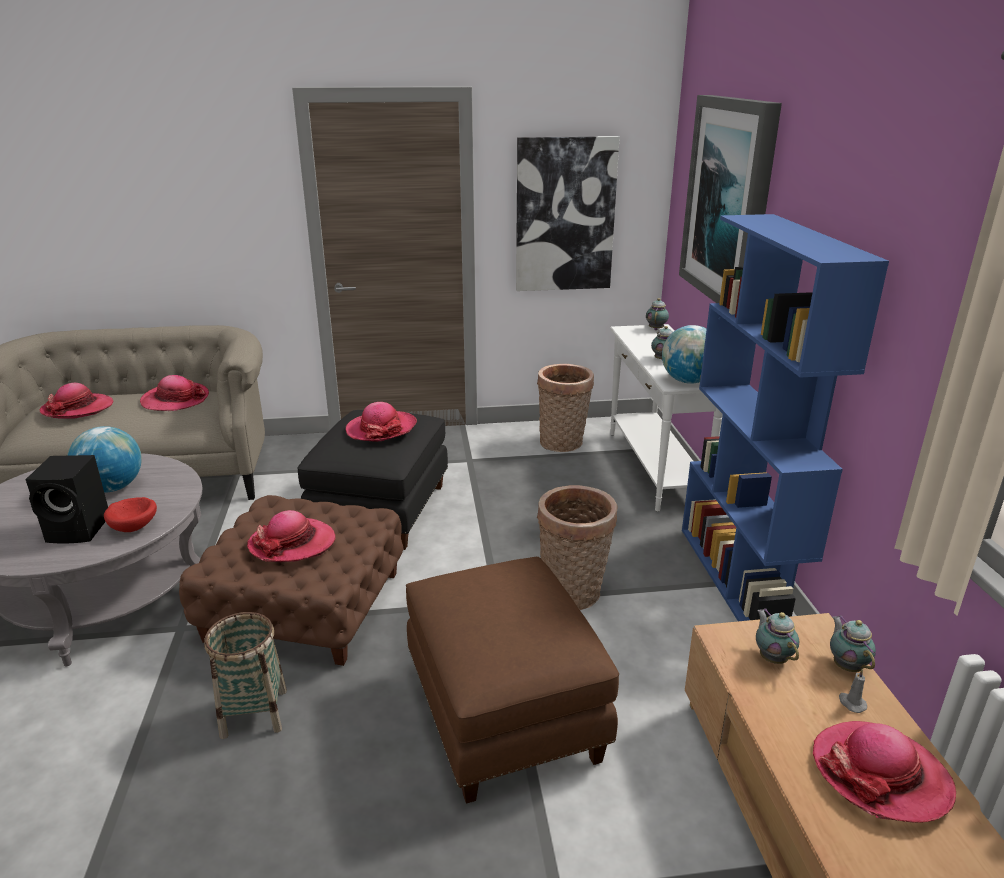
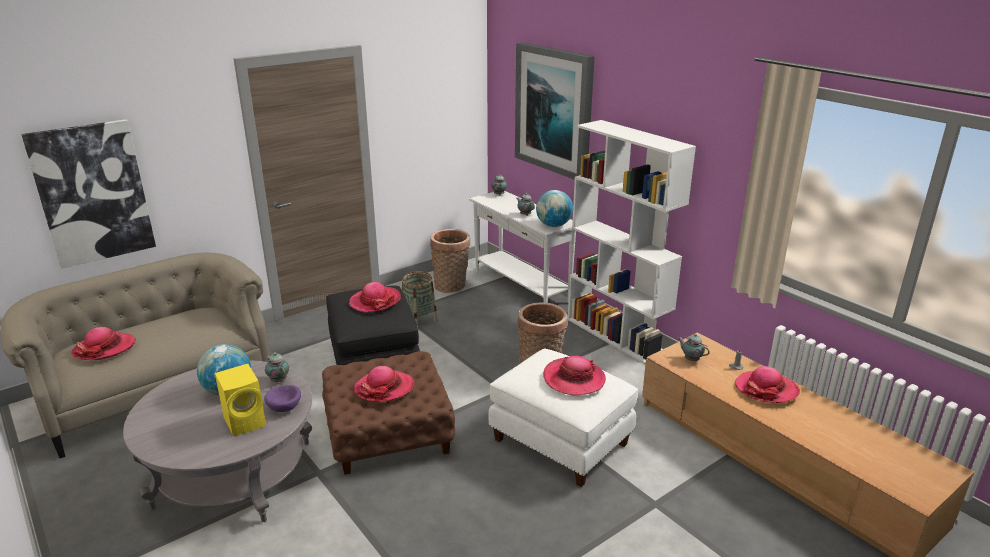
camera: 30 degrees left, 0 degrees up
black speaker [25,455,108,543] -> yellow speaker [215,364,266,436]
red bowl [104,497,157,532] -> purple bowl [264,385,301,412]
hat [140,375,209,411] -> hat moved to [543,356,606,395]
basket [204,612,287,739] -> basket moved to [402,271,438,327]
brown ottoman [406,557,619,804] -> white ottoman [489,349,638,487]
picture [516,136,620,291] -> picture moved to [21,119,156,269]
blue bookcase [682,214,889,621] -> white bookcase [568,120,696,364]
teapot [830,615,876,672] -> teapot moved to [265,352,289,382]

